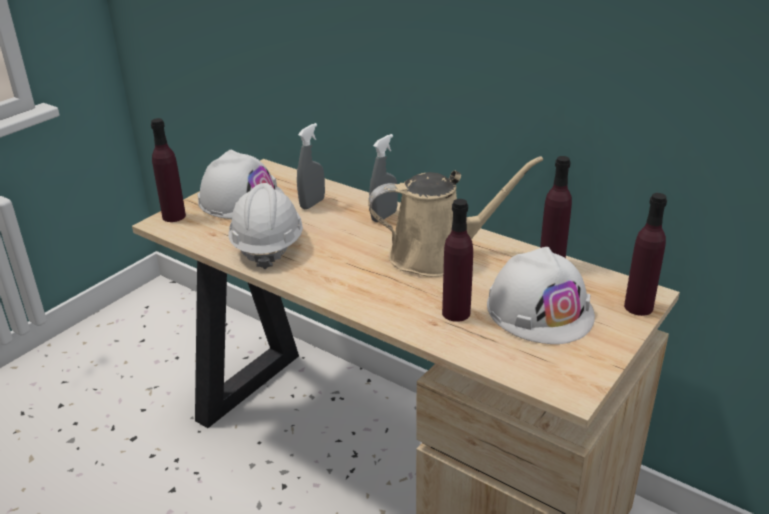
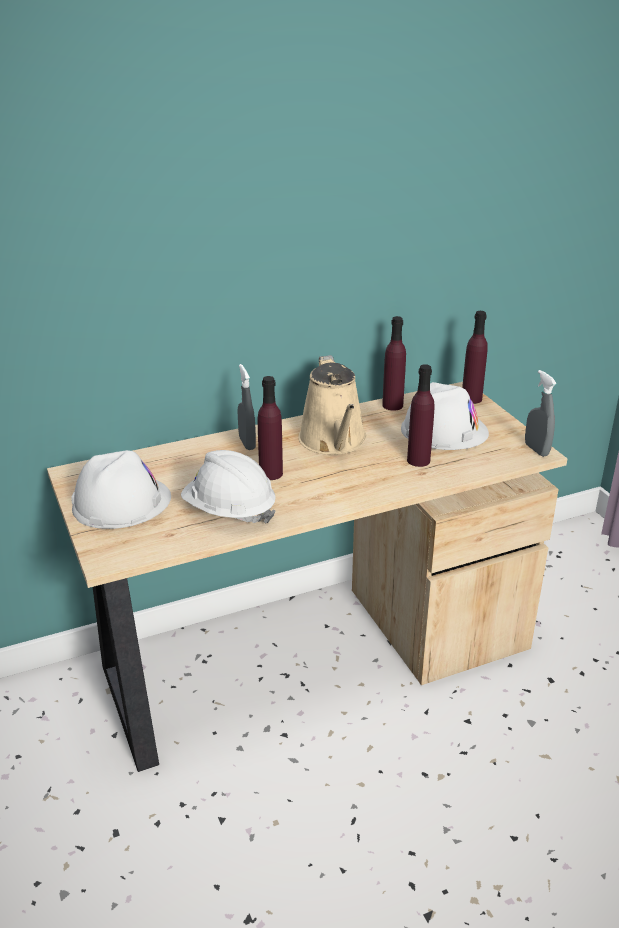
camera: 60 degrees left, 0 degrees up
purple bottle [151,118,186,222] -> purple bottle moved to [258,376,283,480]
grey spray bottle [297,123,325,209] -> grey spray bottle moved to [525,370,557,457]
beige watering can [368,156,543,277] -> beige watering can turned 150 degrees clockwise [298,355,366,455]

